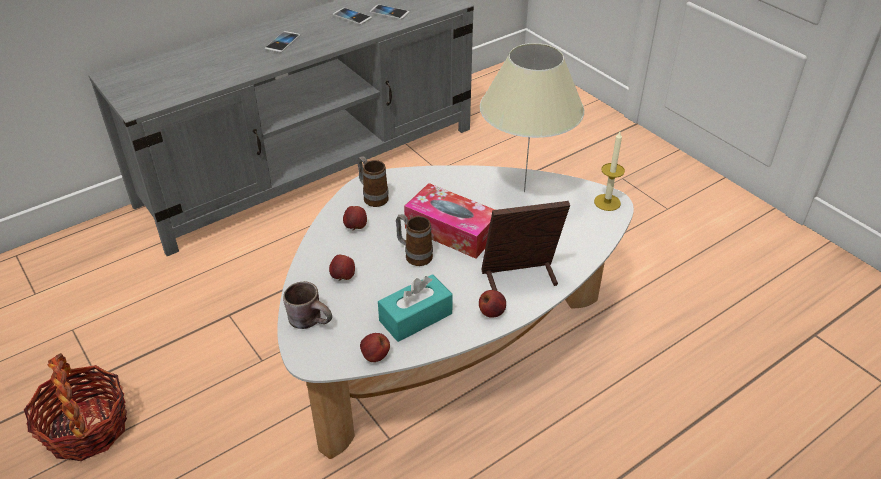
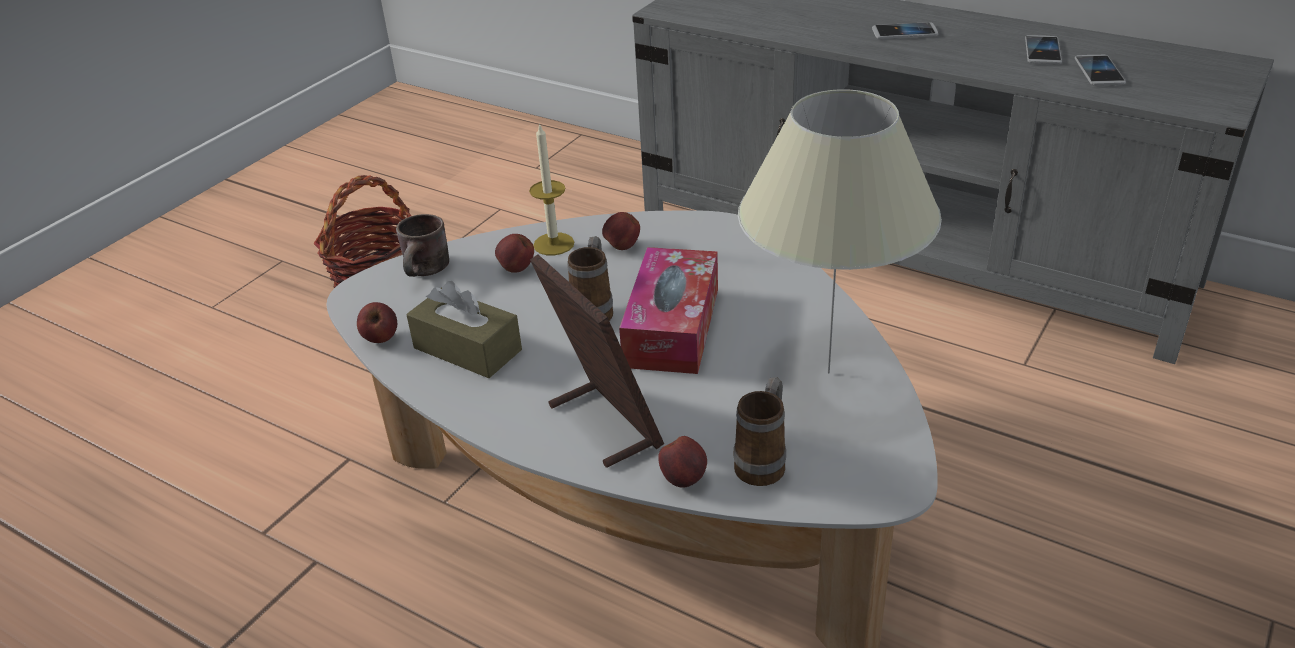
camera: 70 degrees right, 5 degrees down
mug [357,156,389,207] -> mug moved to [733,377,786,486]
turquoise tissue box [378,274,453,342] -> brown tissue box [406,281,522,378]
apple [479,290,506,318] -> apple moved to [658,436,707,487]
candle [594,132,625,211] -> candle moved to [529,123,574,255]

